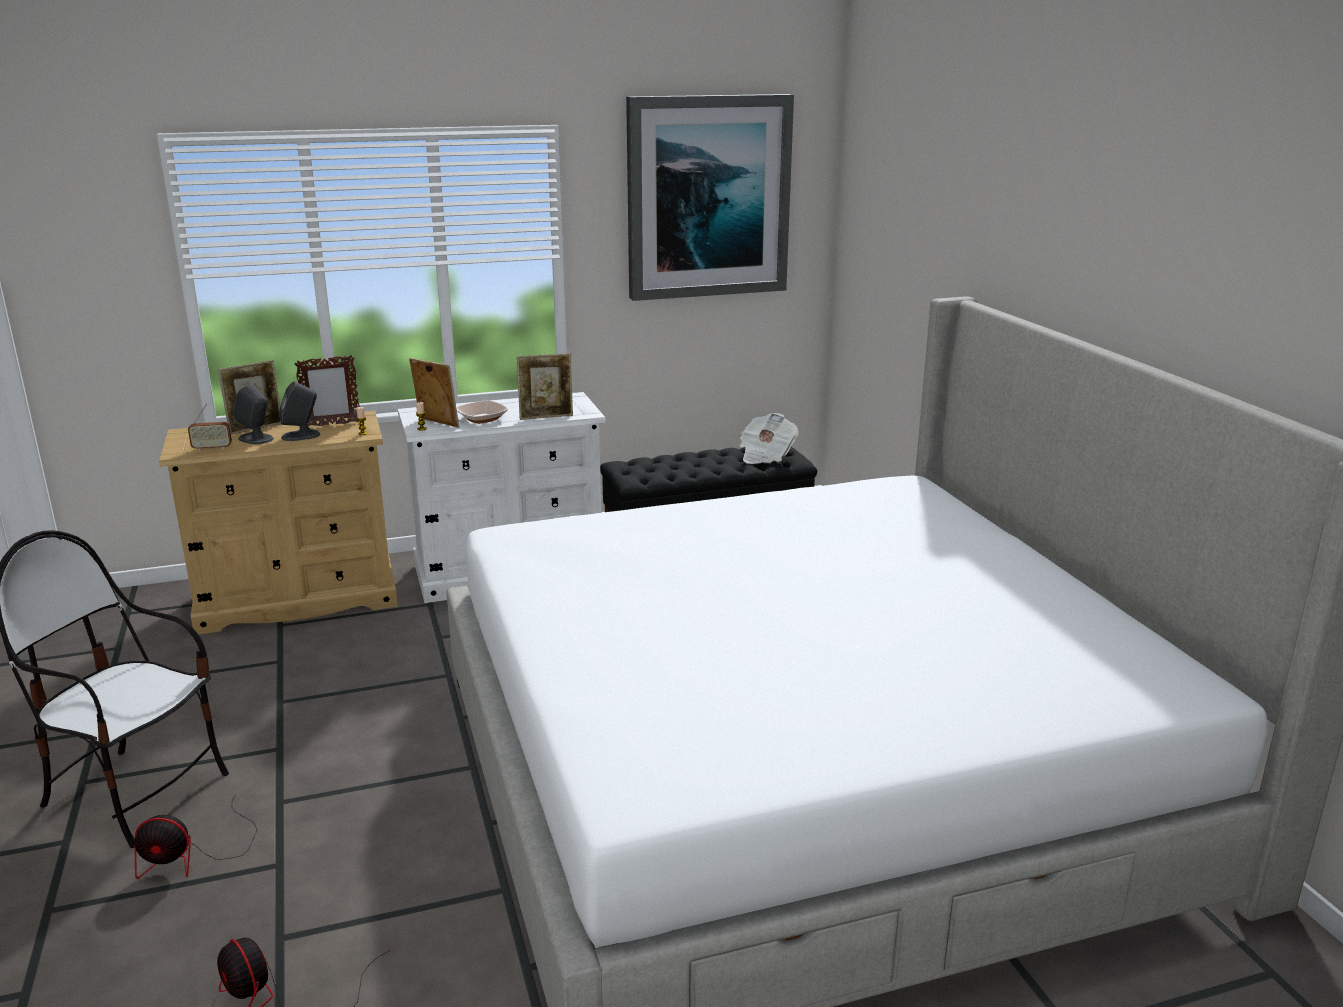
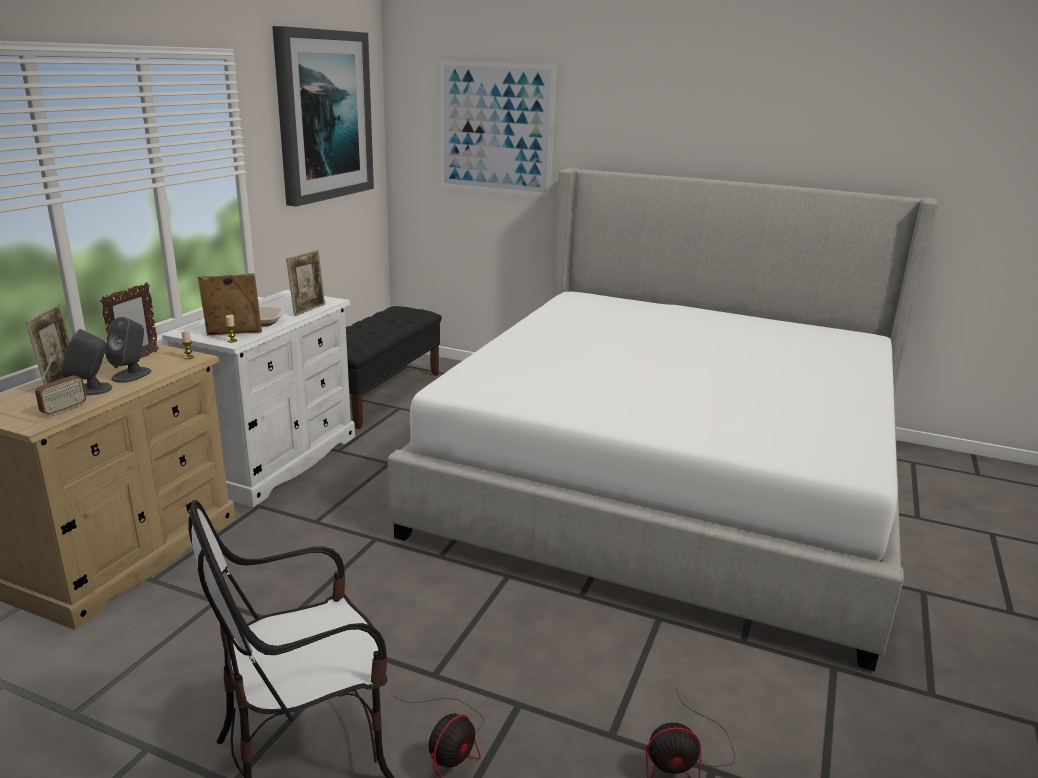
camera: 50 degrees left, 0 degrees up
newspaper [740,413,799,464] -> none
none -> picture [440,61,556,198]

